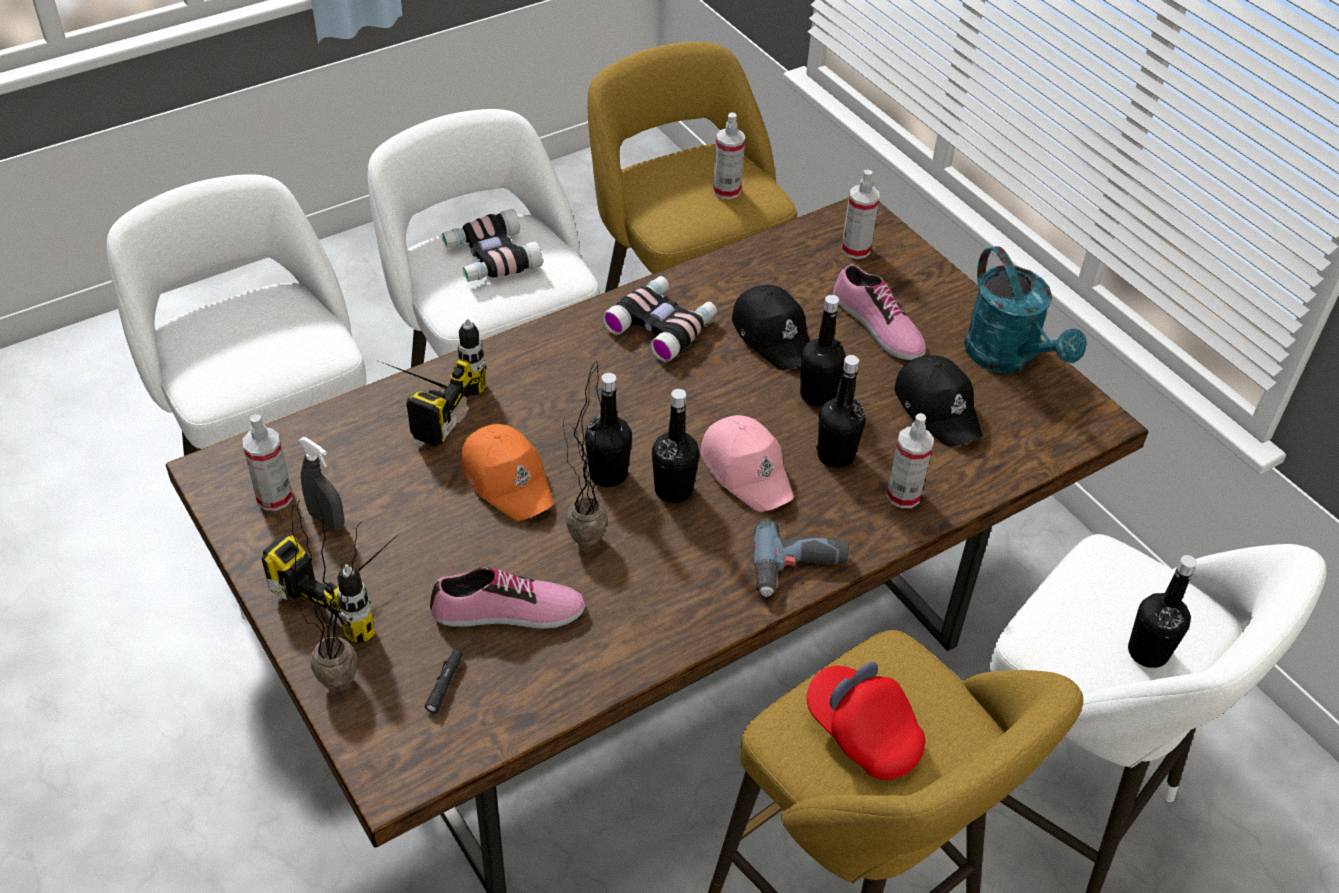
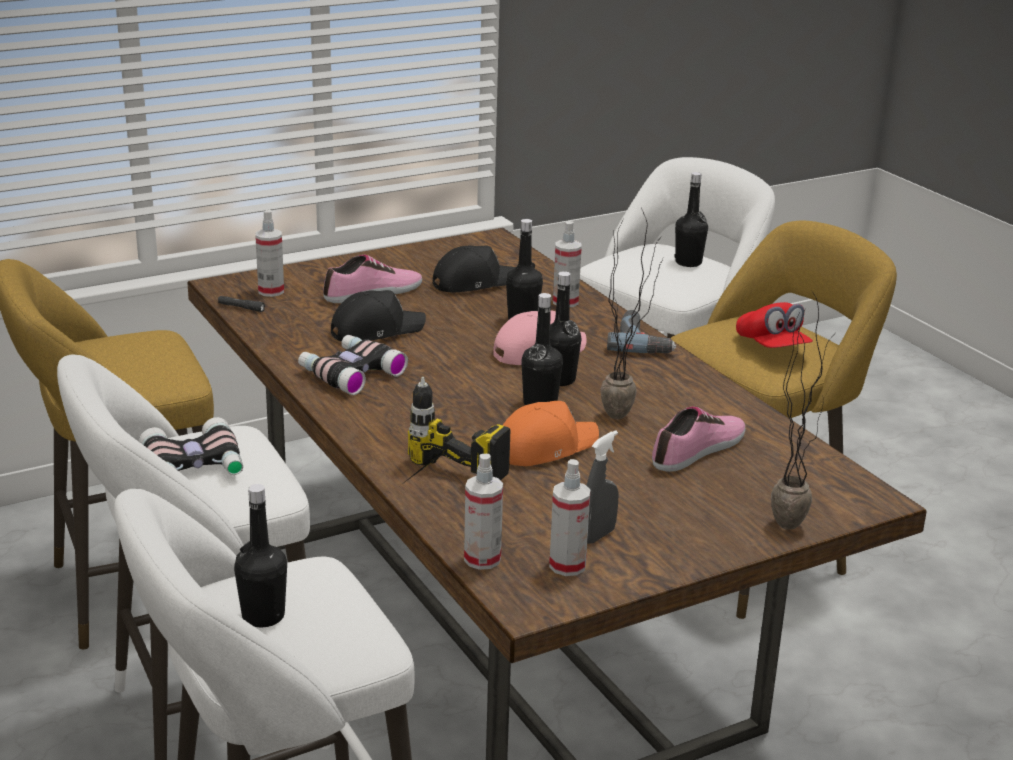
camera: 85 degrees left, 20 degrees down
power drill [262,531,402,644] -> none
black flashlight [425,649,463,713] -> black flashlight moved to [218,296,265,312]
shoe [430,567,585,629] -> shoe turned 45 degrees clockwise [652,406,746,472]
spray bottle [713,112,745,199] -> spray bottle moved to [464,454,503,570]
black bottle [800,295,846,407] -> black bottle moved to [234,484,287,627]
red cap [807,662,925,780] -> red cap turned 75 degrees counterclockwise [736,302,813,348]
turquoise watering can [964,246,1087,374] -> none

